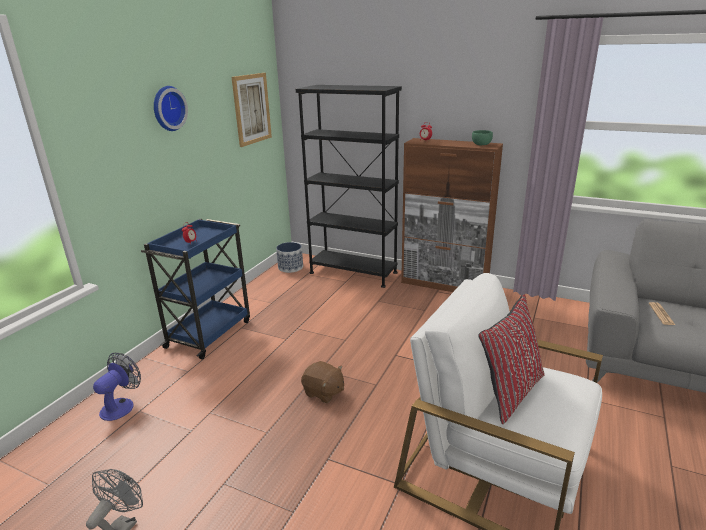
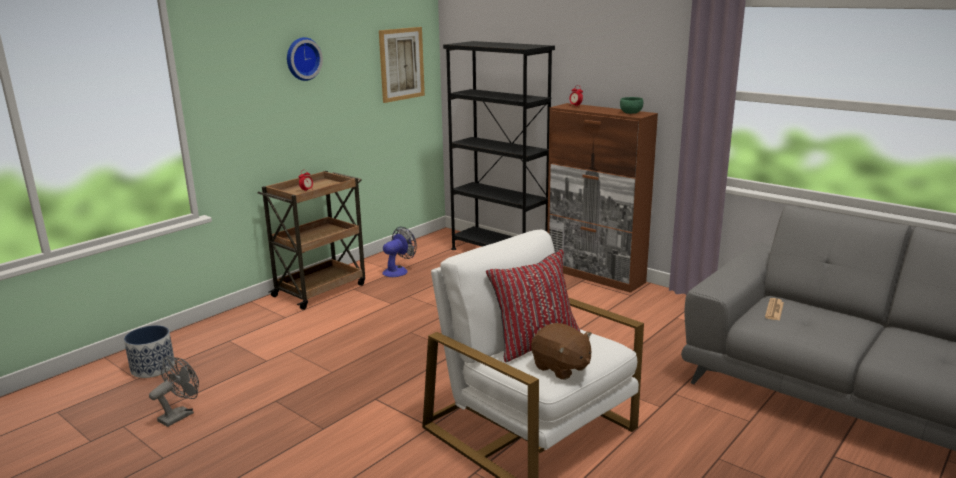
camera: 15 degrees right, 5 degrees down
fan [93,353,141,421] -> fan moved to [382,227,417,277]
blue cart [141,219,250,359] -> brown cart [258,171,365,310]
planter [276,242,303,273] -> planter moved to [124,325,175,378]
brown plush toy [301,361,344,403] -> brown plush toy moved to [531,323,592,380]

